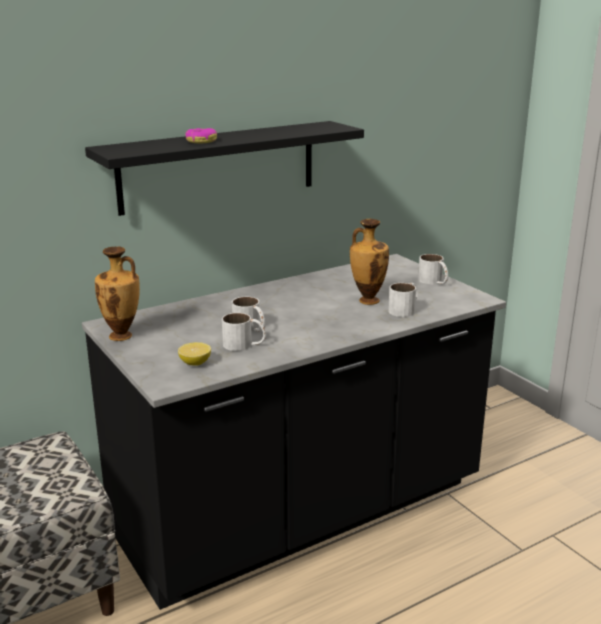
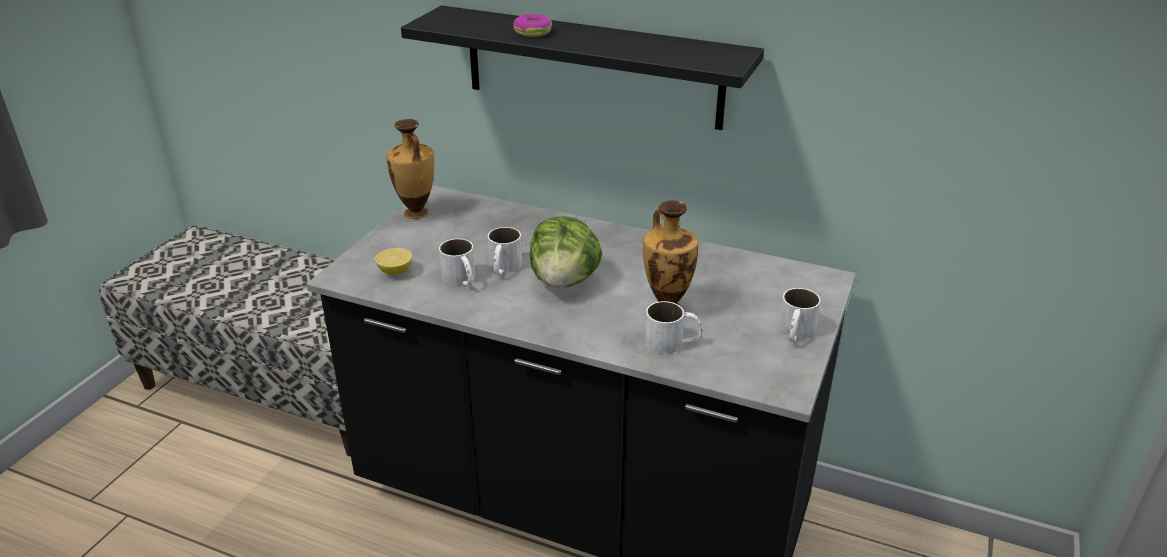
camera: 55 degrees right, 10 degrees up
none -> lettuce [530,216,602,288]

